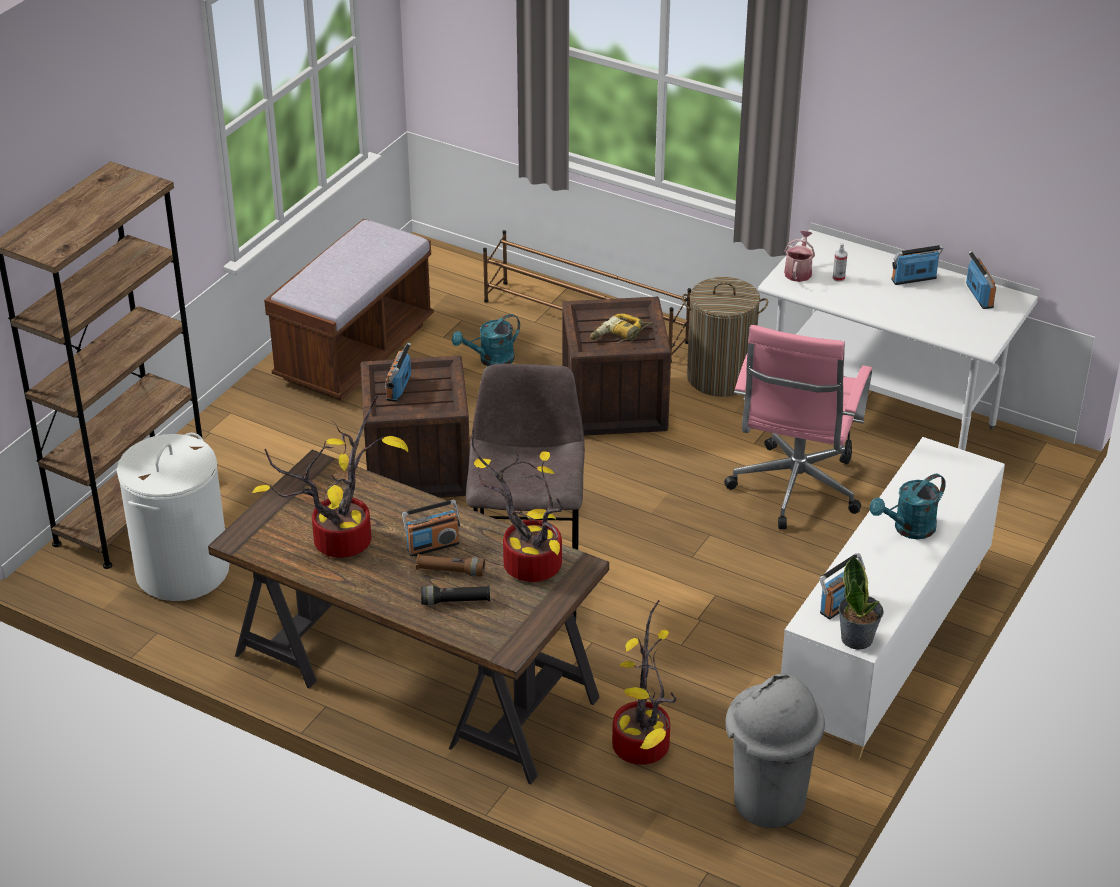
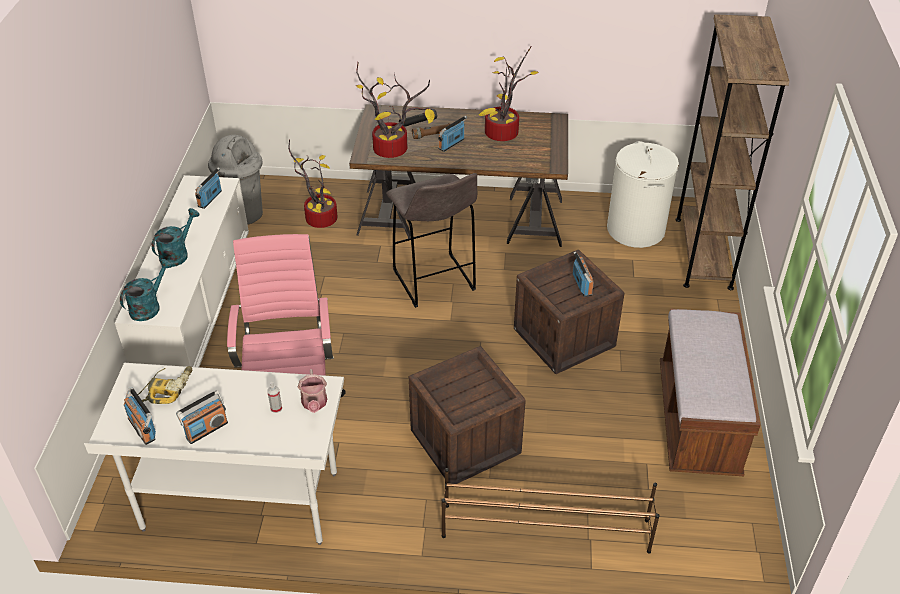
camera: 155 degrees right, 5 degrees up
turquoise watering can [452,314,520,366] -> turquoise watering can moved to [120,259,172,321]
power drill [590,314,654,343] -> power drill moved to [138,366,192,404]
laundry basket [682,277,768,397] -> none
potted plant [839,555,884,650] -> none

